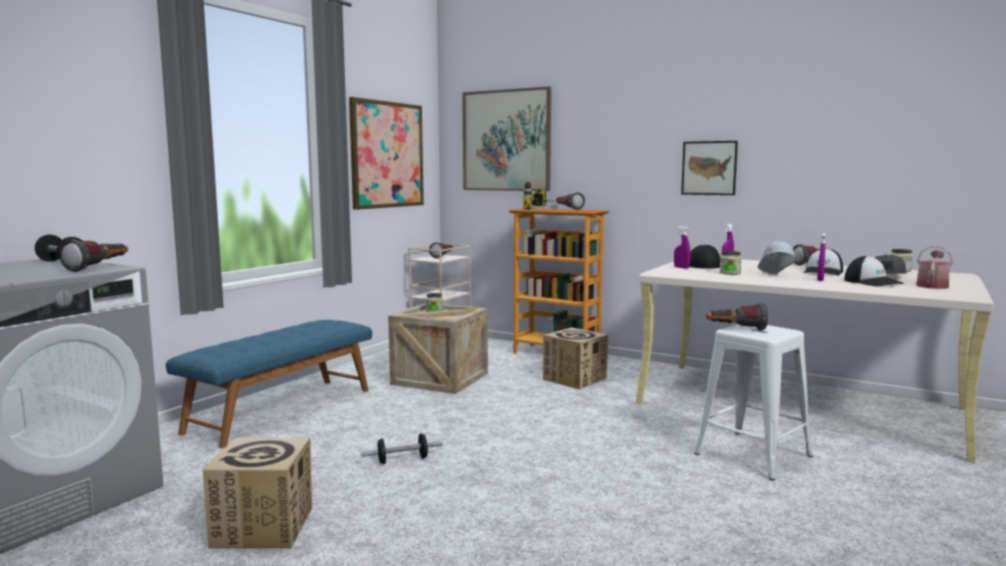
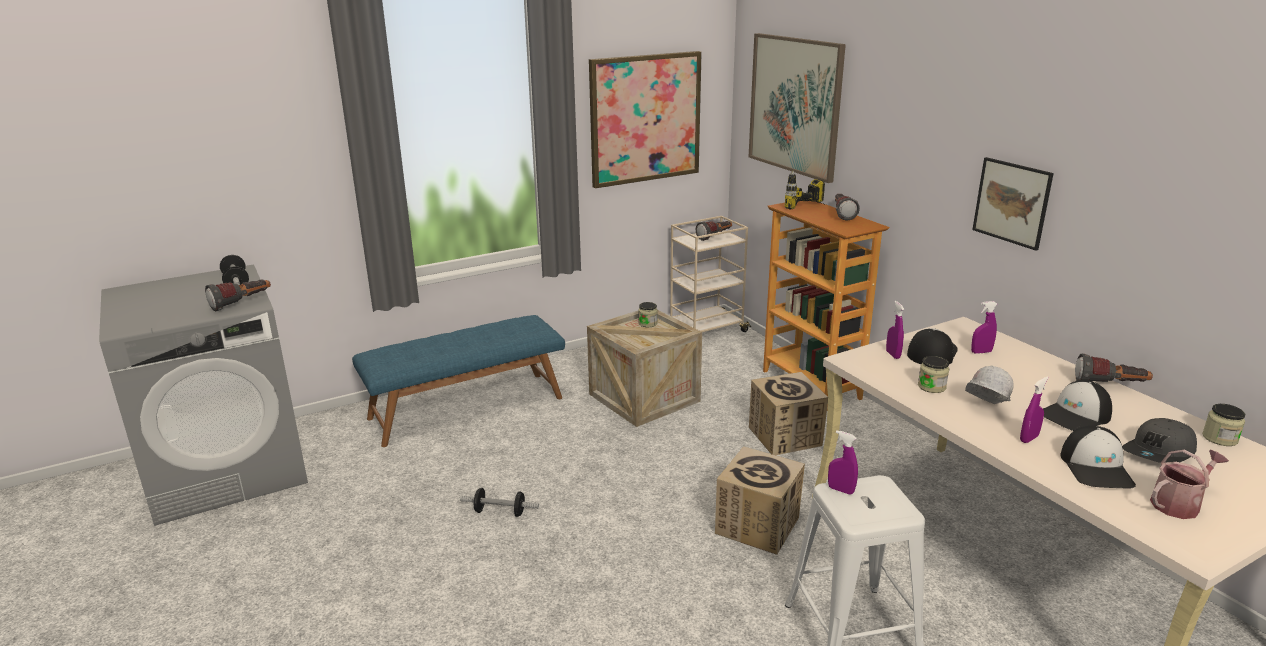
camera: 30 degrees right, 15 degrees up
cardboard box [203,438,312,548] -> cardboard box moved to [715,446,805,555]
flashlight [706,303,768,330] -> purple spray bottle [828,430,858,495]

